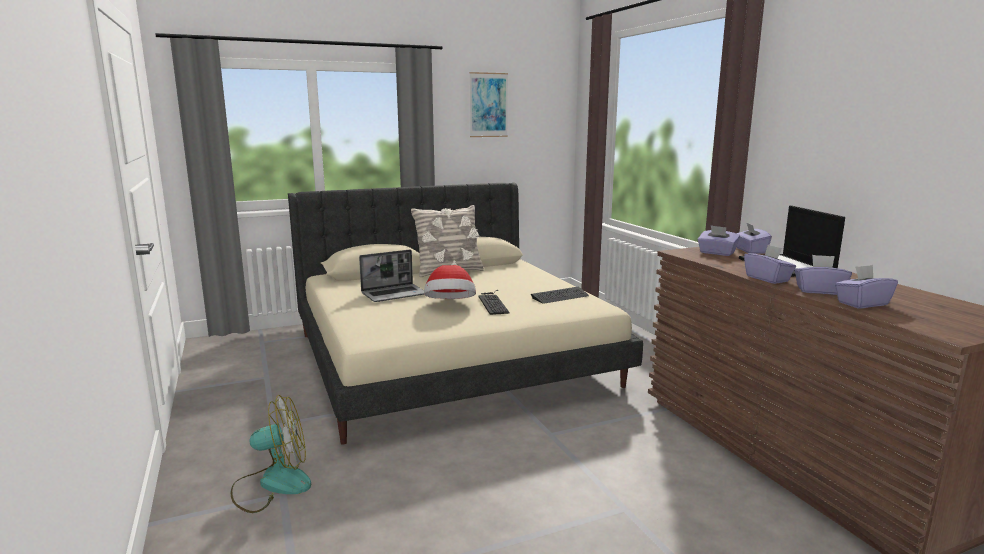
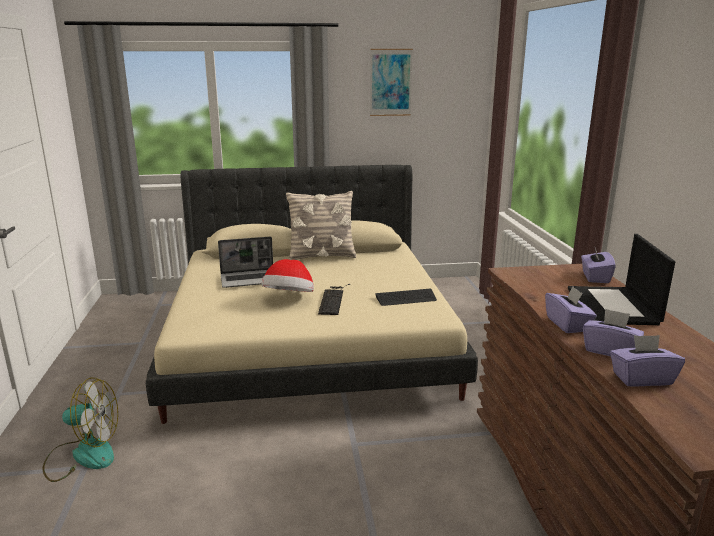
camera: 15 degrees right, 5 degrees up
purple tissue box [697,225,740,256] -> none

